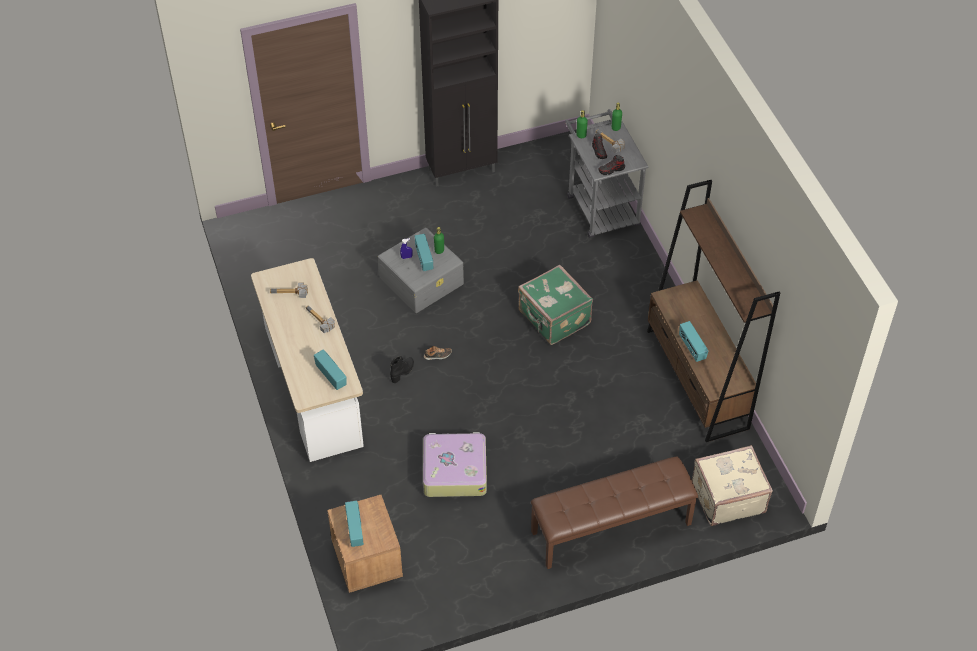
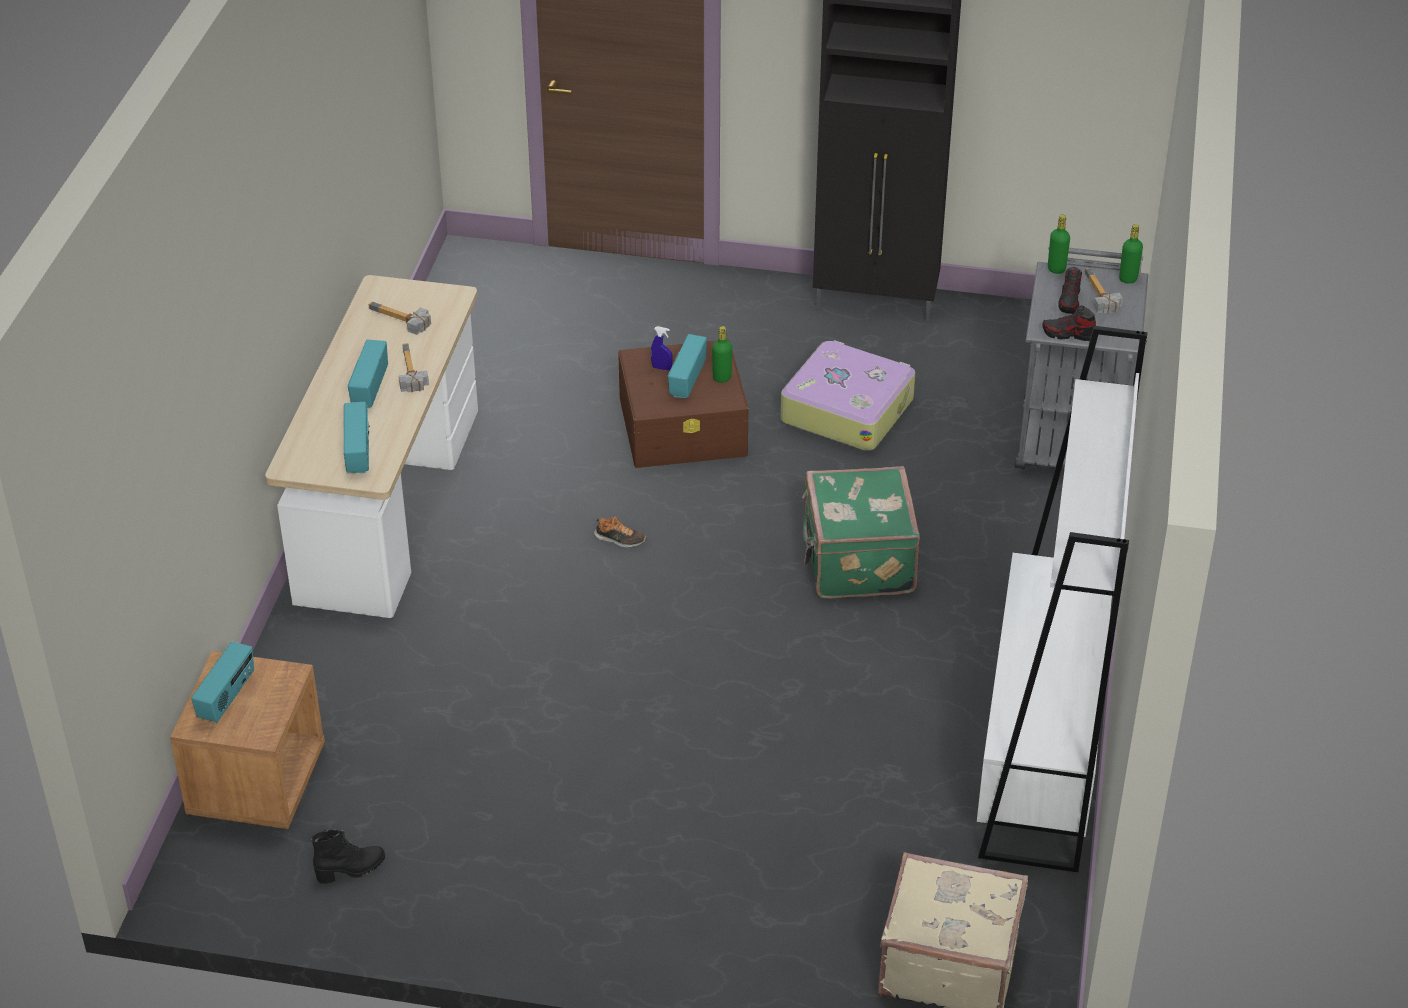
camera: 30 degrees right, 10 degrees down
grey storage box [378,228,464,313] -> brown storage box [618,340,749,468]
black boot [390,356,414,383] -> black boot moved to [311,829,385,884]
suitcase [423,432,487,497] -> suitcase moved to [781,340,915,451]
brown bench [531,456,698,569] -> none
brown bookcase [647,180,780,442] -> white bookcase [977,326,1147,872]
radio [679,321,708,362] -> radio moved to [348,340,388,408]

